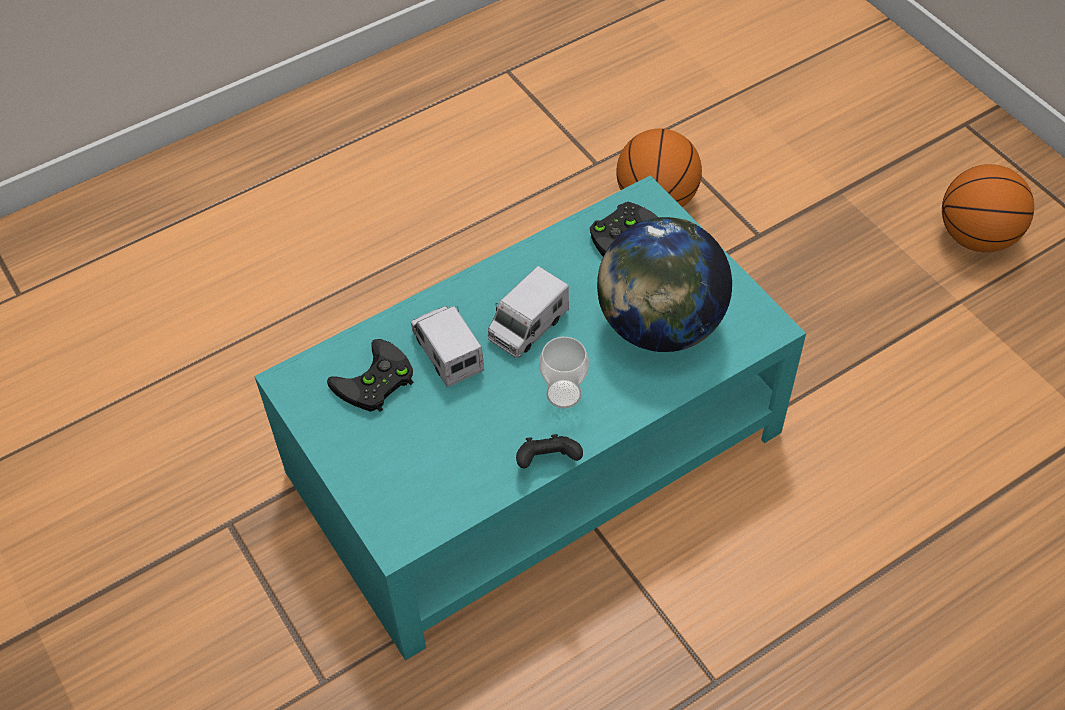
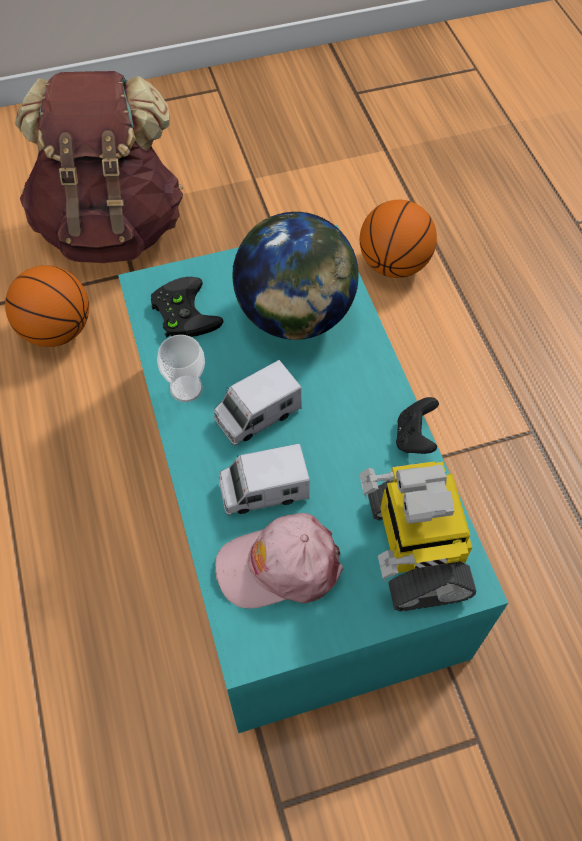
camera: 75 degrees left, 5 degrees up
black game controller [327,339,413,412] -> pink cap [215,513,343,609]
toy truck [488,266,569,358] -> toy truck turned 90 degrees clockwise [214,360,301,445]
cup [539,337,589,409] -> cup moved to [157,335,205,402]
basketball [942,164,1034,252] -> basketball moved to [360,200,437,278]
none -> brown backpack [15,71,183,263]
none -> toy robot [359,461,476,611]

